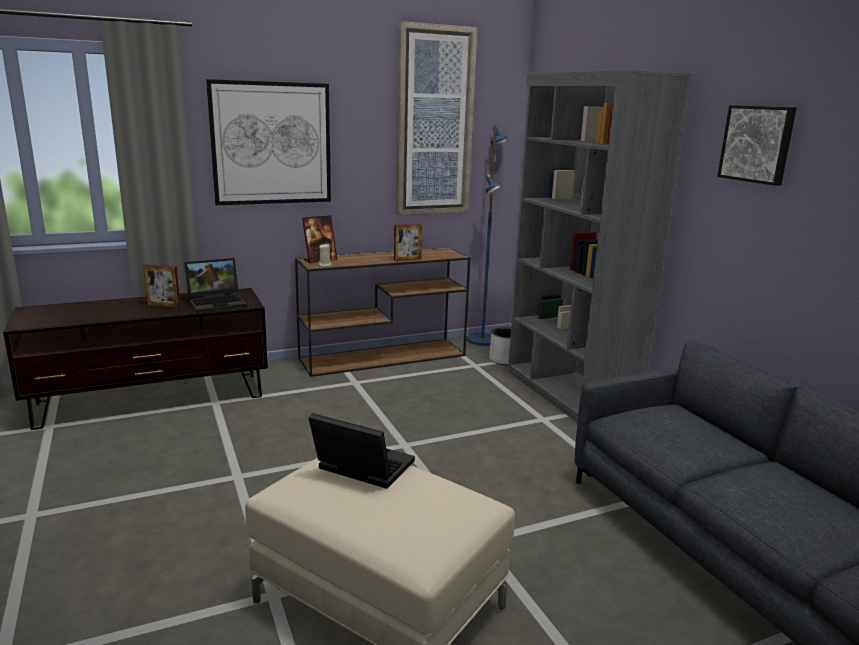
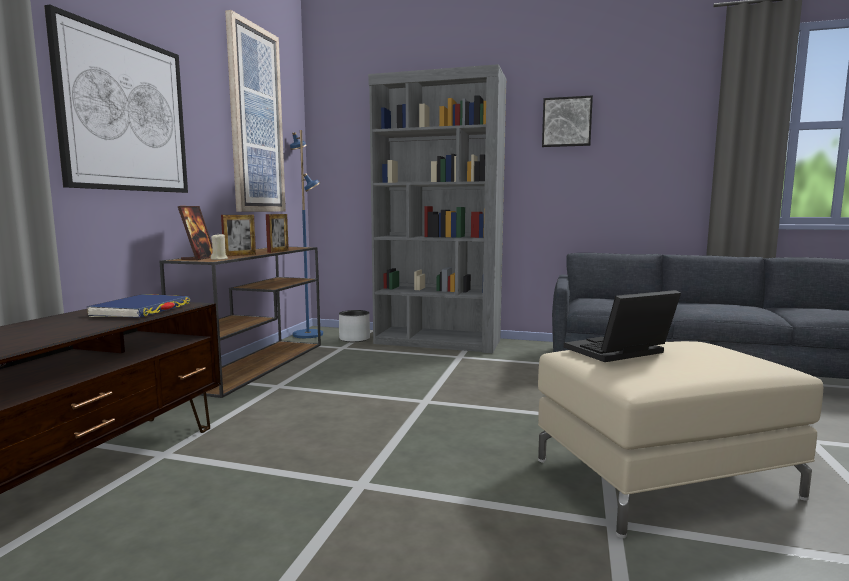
camera: 50 degrees left, 10 degrees down
picture frame [143,264,181,308] -> picture frame moved to [221,215,256,256]
laptop [184,258,247,313] -> blue book [86,294,190,318]

